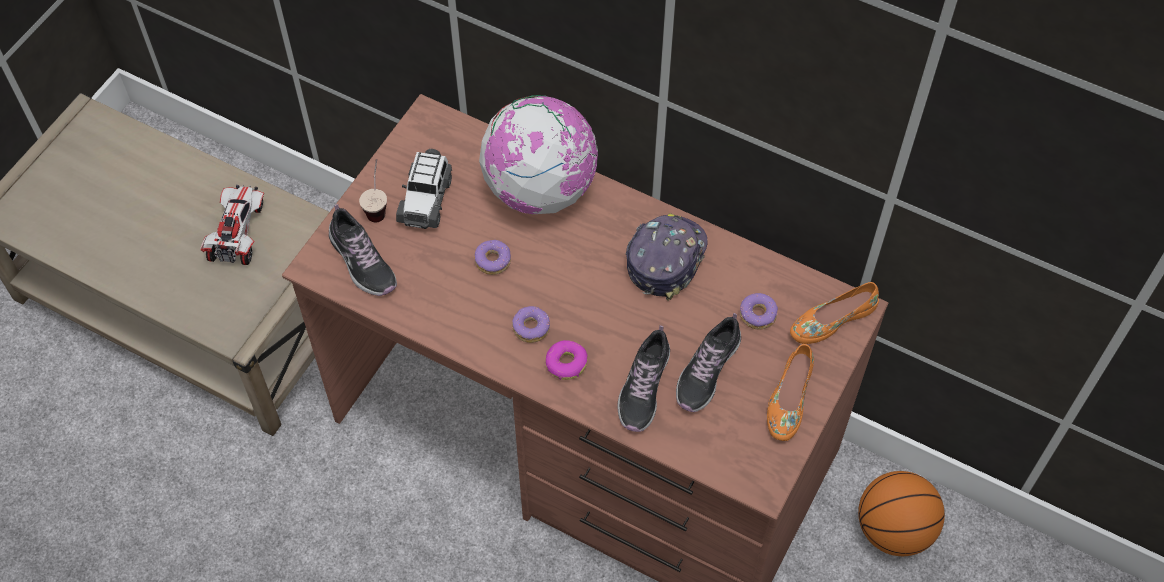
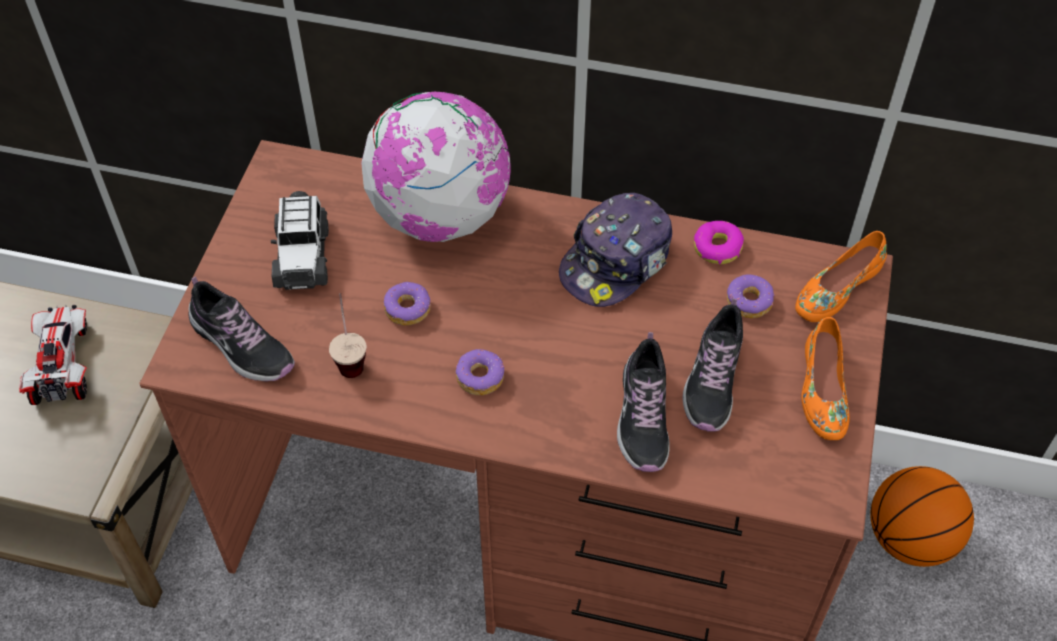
camera: 15 degrees left, 5 degrees down
cup [359,159,387,222] -> cup moved to [329,293,366,378]
donut [545,340,588,380] -> donut moved to [694,221,744,264]
cap [626,213,708,301] -> cap turned 150 degrees counterclockwise [559,193,672,307]

